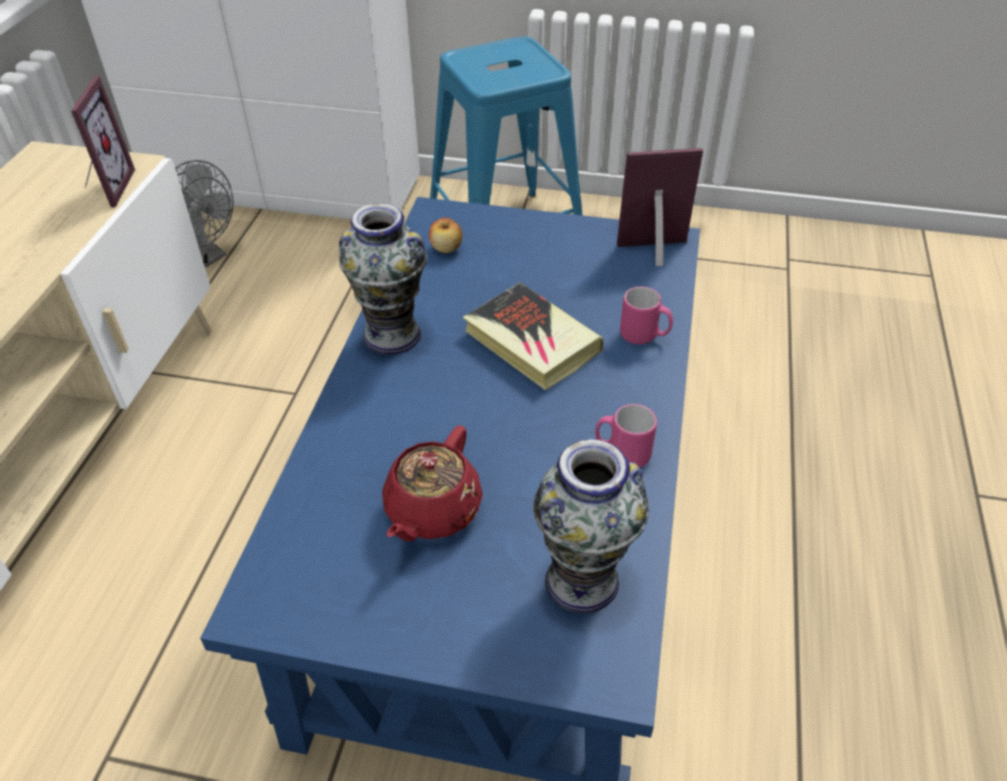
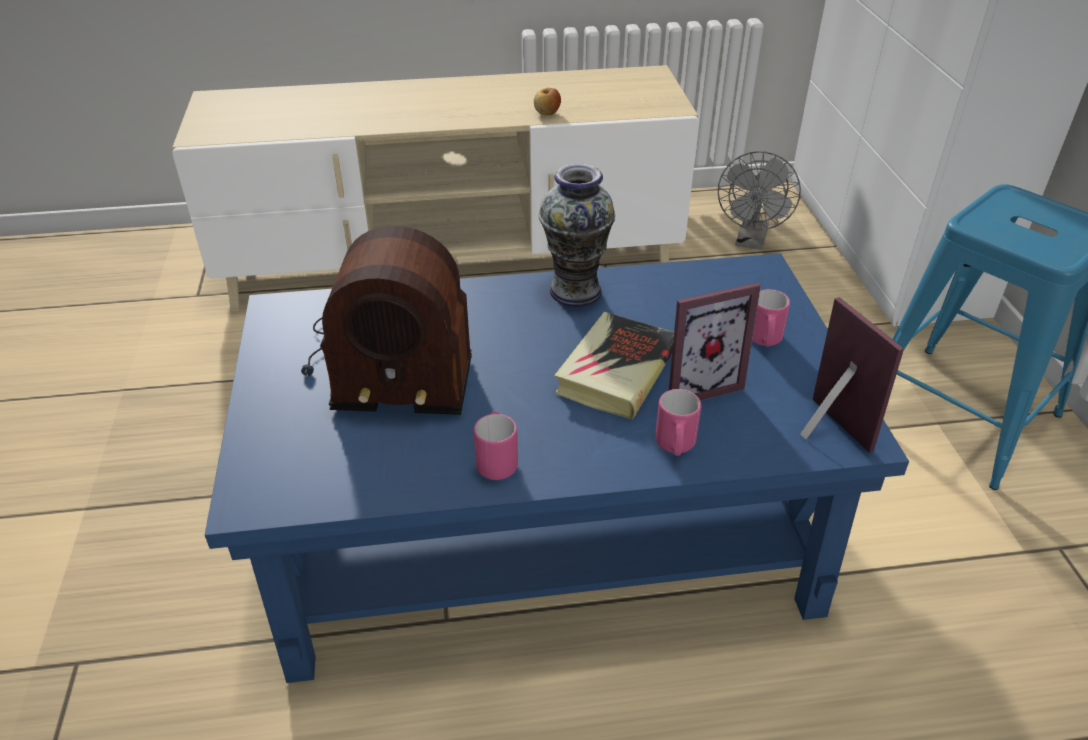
camera: 70 degrees right, 5 degrees down
picture frame [71,76,135,207] -> picture frame moved to [669,282,761,401]
red teapot [382,426,483,542] -> radio [301,226,472,415]
apple [429,218,462,253] -> apple moved to [534,88,561,116]
vase [533,439,649,613] -> none
none -> pink mug [752,289,790,347]

